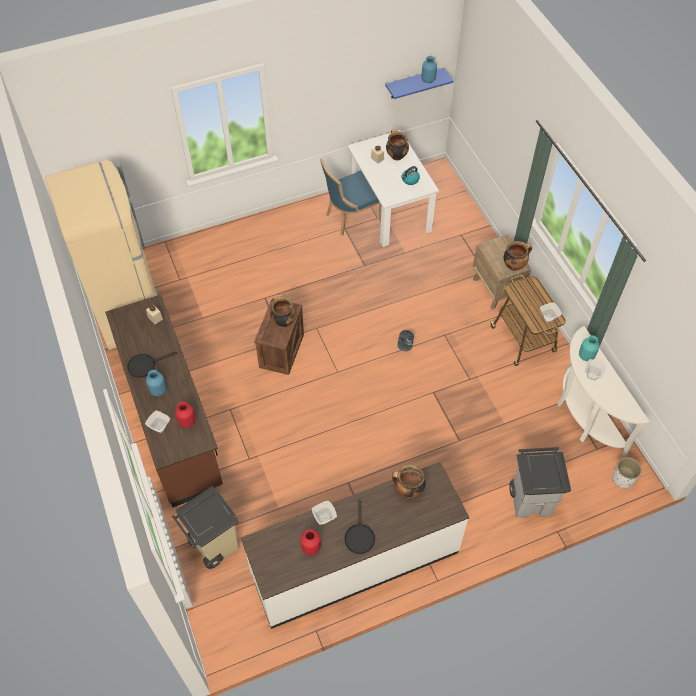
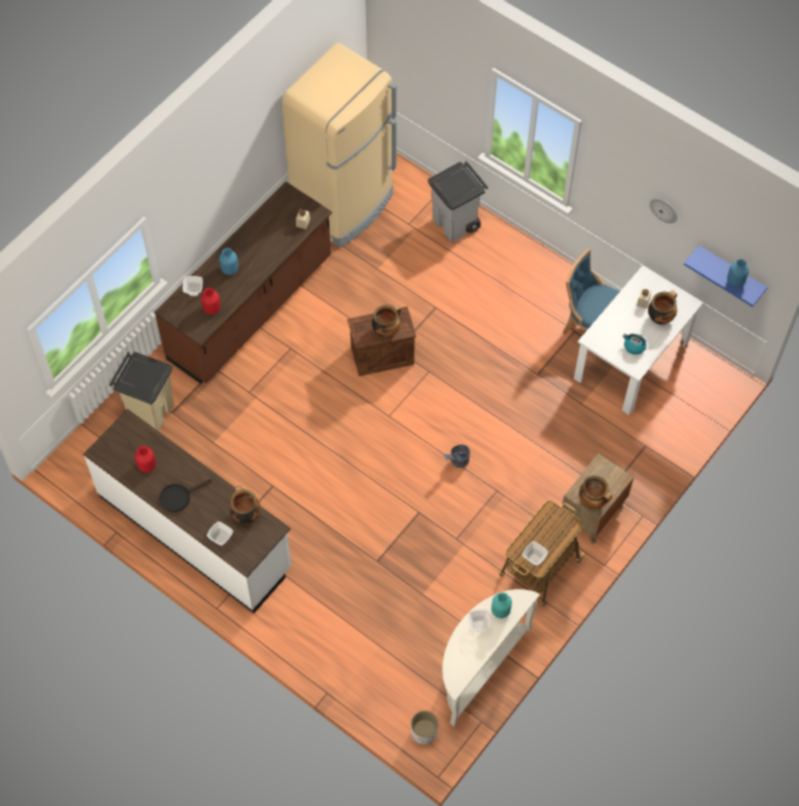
camera: 60 degrees right, 5 degrees up
black frying pan [127,352,177,378] -> none
bowl [312,501,337,525] -> bowl moved to [207,521,233,546]
grey trash can [509,447,571,518] -> grey trash can moved to [428,161,488,242]
none -> wall clock [650,198,677,223]

